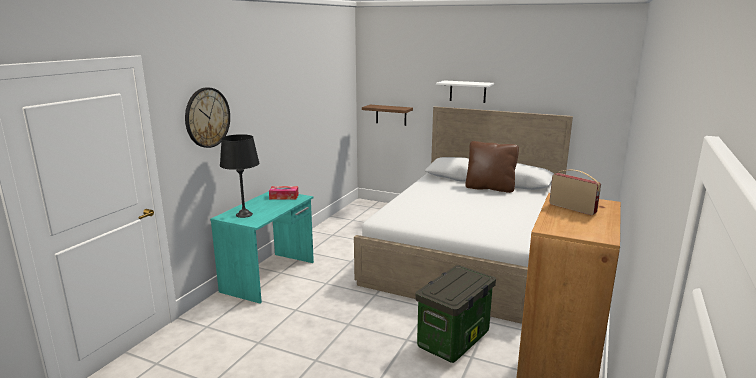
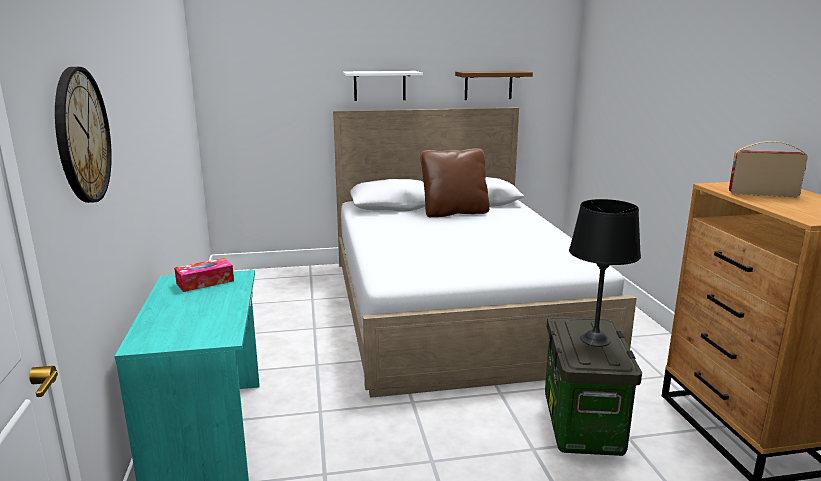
camera: 35 degrees left, 0 degrees up
black table lamp [220,134,259,218] -> black table lamp moved to [569,199,641,347]
brown shelf [362,105,413,126] -> brown shelf moved to [455,71,533,100]

